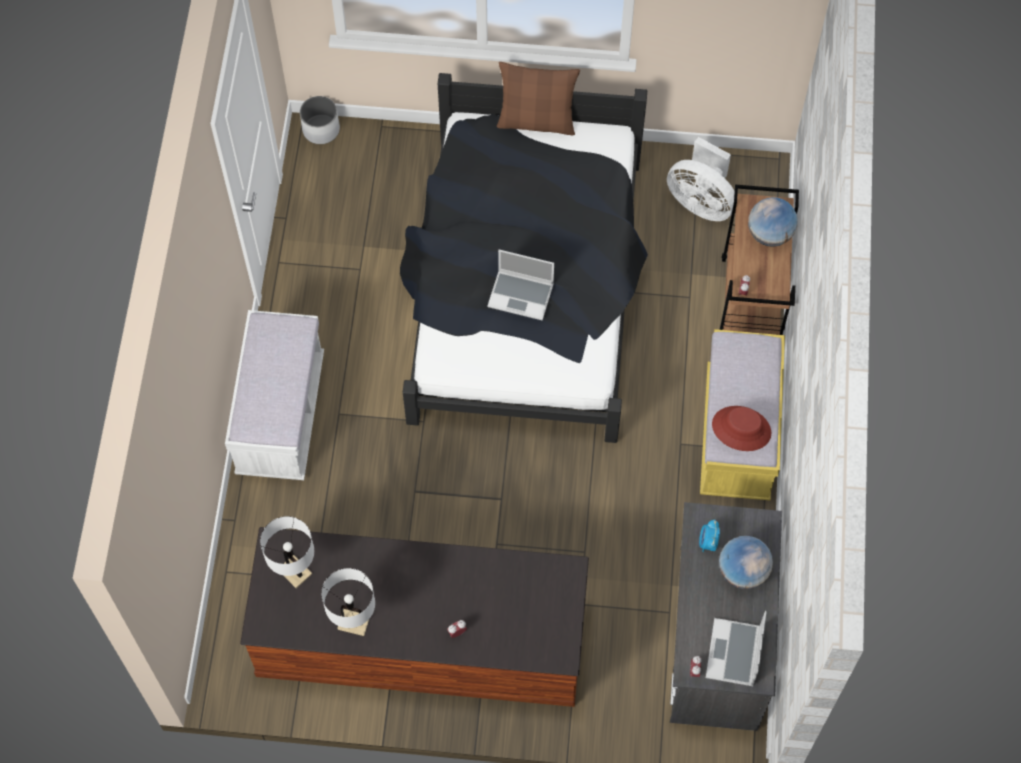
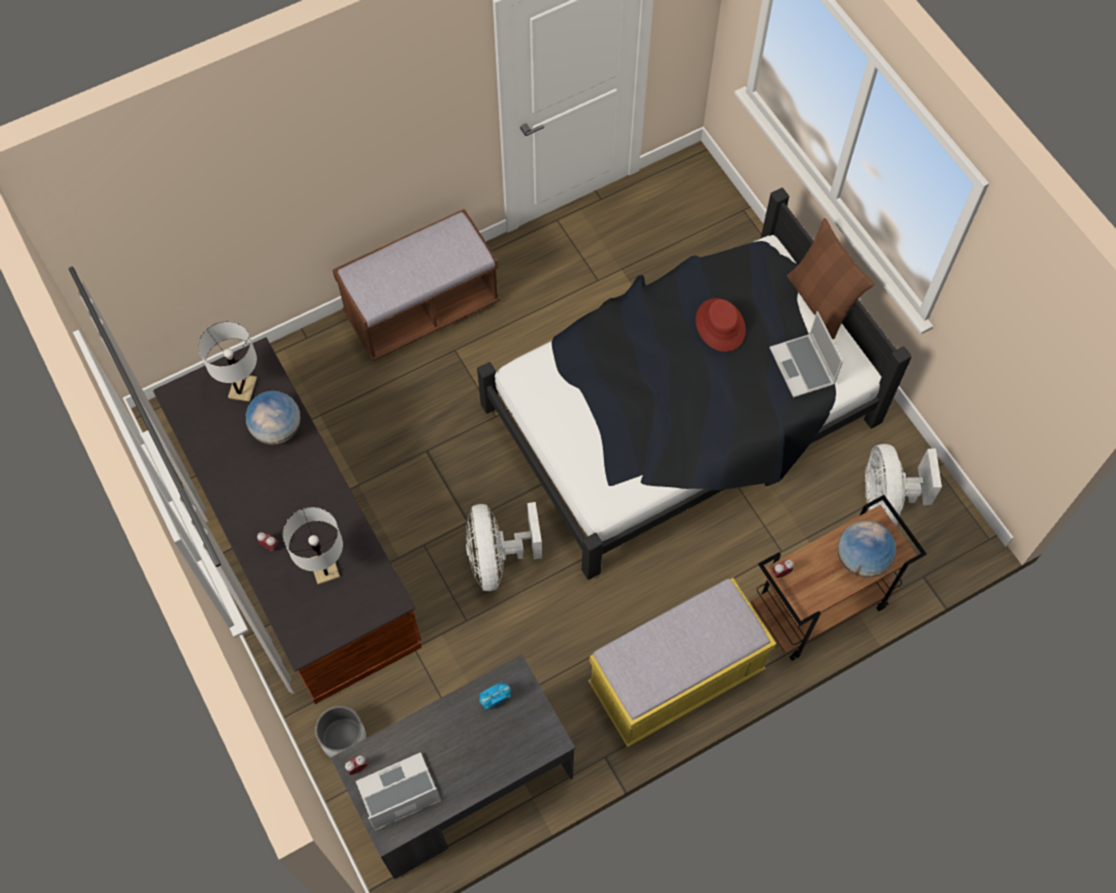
camera: 55 degrees right, 0 degrees up
white bench [225,310,324,480] -> brown bench [332,209,500,361]
white planter [300,96,340,144] -> white planter moved to [315,706,366,758]
white table lamp [321,568,375,636] -> white table lamp moved to [283,507,343,585]
laptop [487,250,554,320] -> laptop moved to [769,311,843,398]
red hat [712,406,771,451] -> red hat moved to [696,298,746,352]
globe [719,536,773,589] -> globe moved to [246,391,301,445]
none -> white fan [466,502,542,591]

